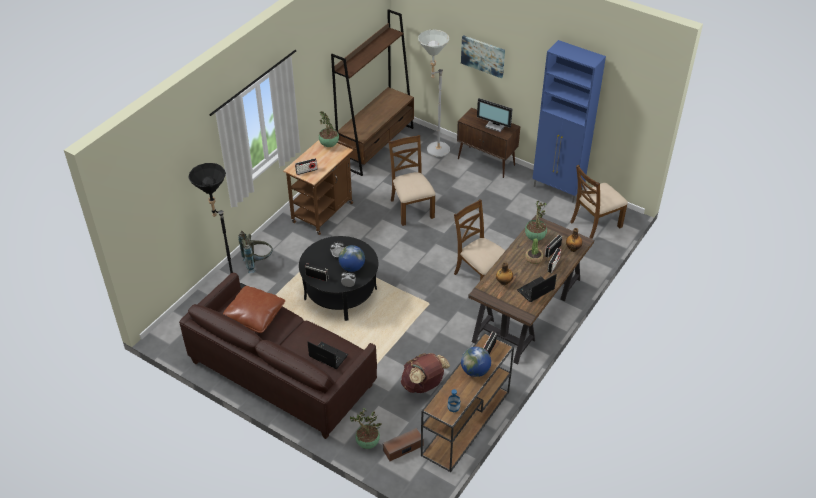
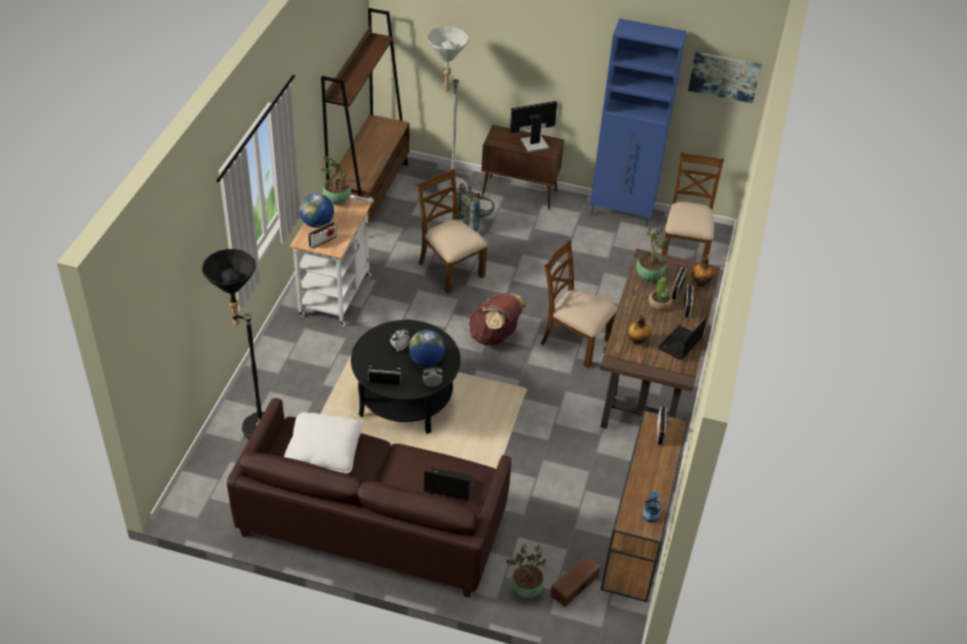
camera: 20 degrees left, 0 degrees up
brown pillow [223,286,285,333] -> white pillow [284,412,363,474]
grey backpack [238,231,273,273] -> grey backpack moved to [456,183,495,233]
brown cart [283,140,357,235] -> white cart [290,193,374,326]
brown backpack [401,353,450,393] -> brown backpack moved to [469,293,528,345]
picture [461,35,505,78] -> picture moved to [688,52,762,104]
globe [461,347,491,377] -> globe moved to [299,193,334,228]
monitor [477,98,512,132] -> monitor turned 150 degrees clockwise [509,101,558,152]
brown chair [570,165,628,239] -> brown chair turned 150 degrees clockwise [662,152,724,262]

